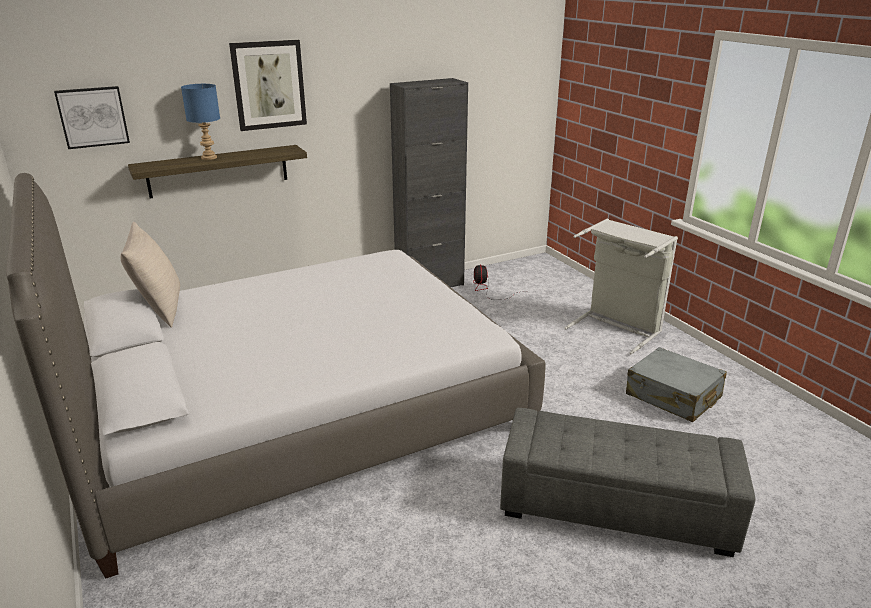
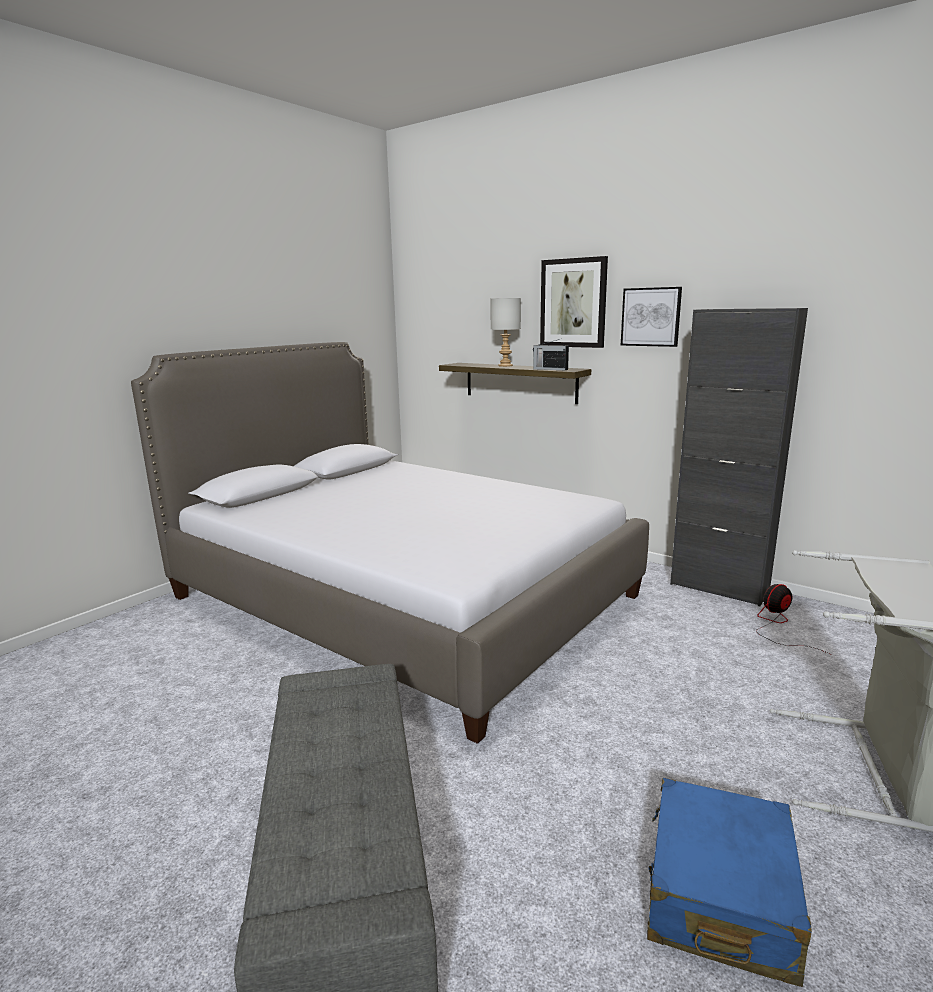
camera: 65 degrees right, 10 degrees down
picture [54,86,130,149] -> picture moved to [621,287,682,347]
beige pillow [120,222,180,328] -> none
blue table lamp [181,84,220,160] -> grey table lamp [491,298,521,367]
grey suitcase [626,347,727,422] -> blue suitcase [647,778,812,987]
none -> radio [533,338,569,370]

